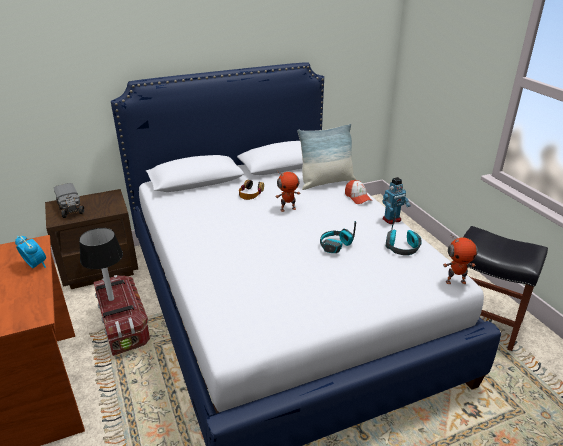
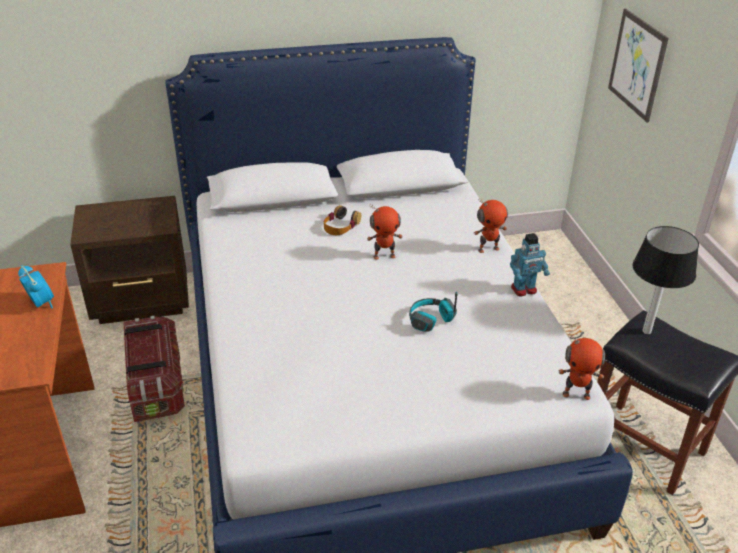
camera: 10 degrees right, 5 degrees up
toy truck [54,183,85,218] -> none
table lamp [79,228,123,301] -> table lamp moved to [632,226,699,334]
pillow [297,124,356,190] -> none
cap [345,180,372,204] -> toy robot [474,198,508,253]
headphones [386,213,421,255] -> none
none -> picture [608,8,669,122]

